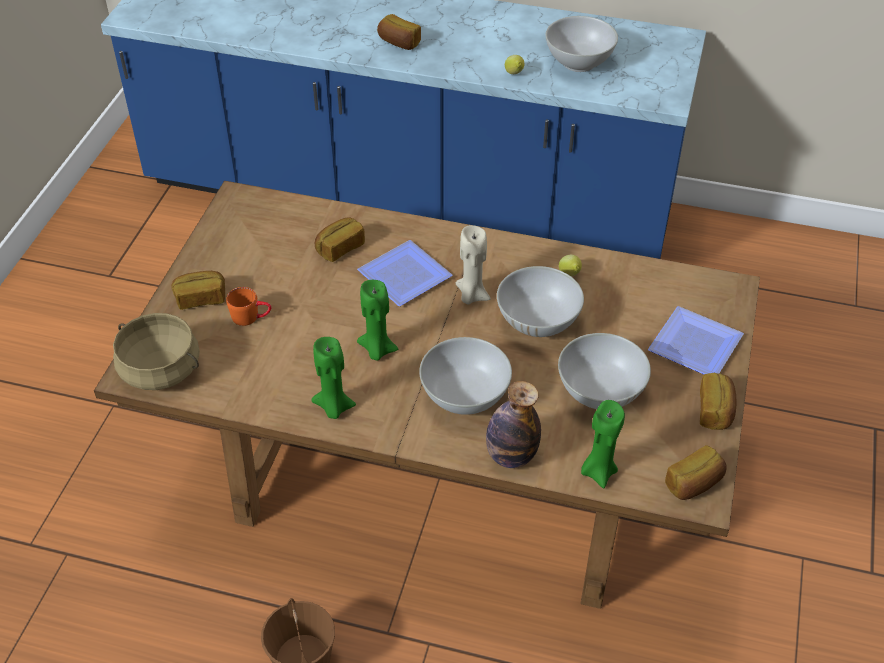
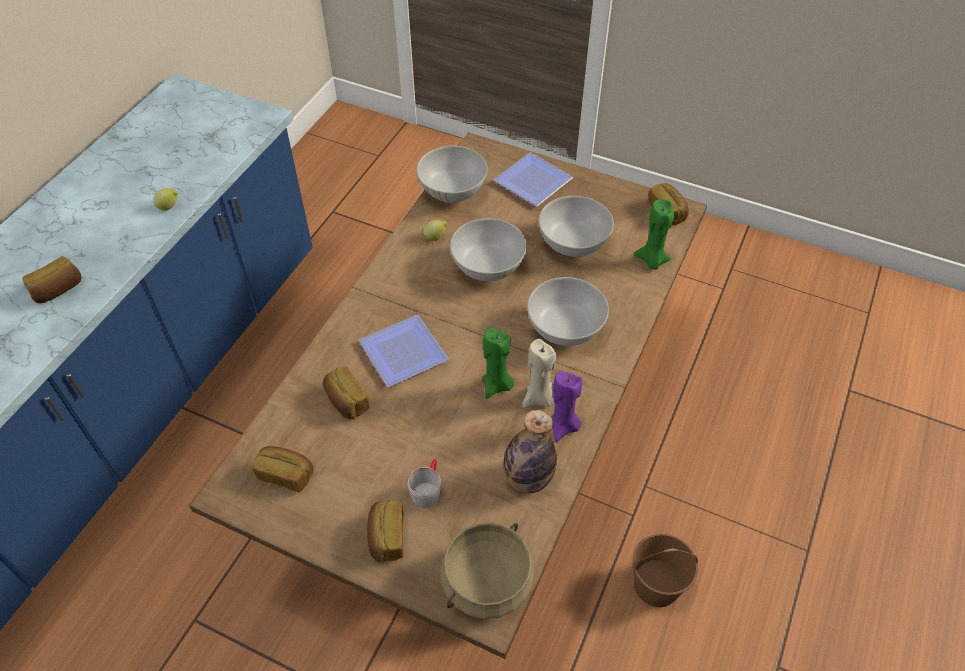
camera: 80 degrees left, 5 degrees up
orange mug [226,287,271,326] -> grey mug [408,459,441,508]
green candle [311,337,356,419] -> purple candle [551,371,583,443]
beige candle [456,225,491,305] -> beige candle moved to [523,339,556,408]
bottle [486,381,541,468] -> bottle moved to [503,410,557,493]
white bowl [546,16,618,72] -> white bowl moved to [416,146,488,203]
bread [700,373,737,430] -> bread moved to [253,446,313,492]

